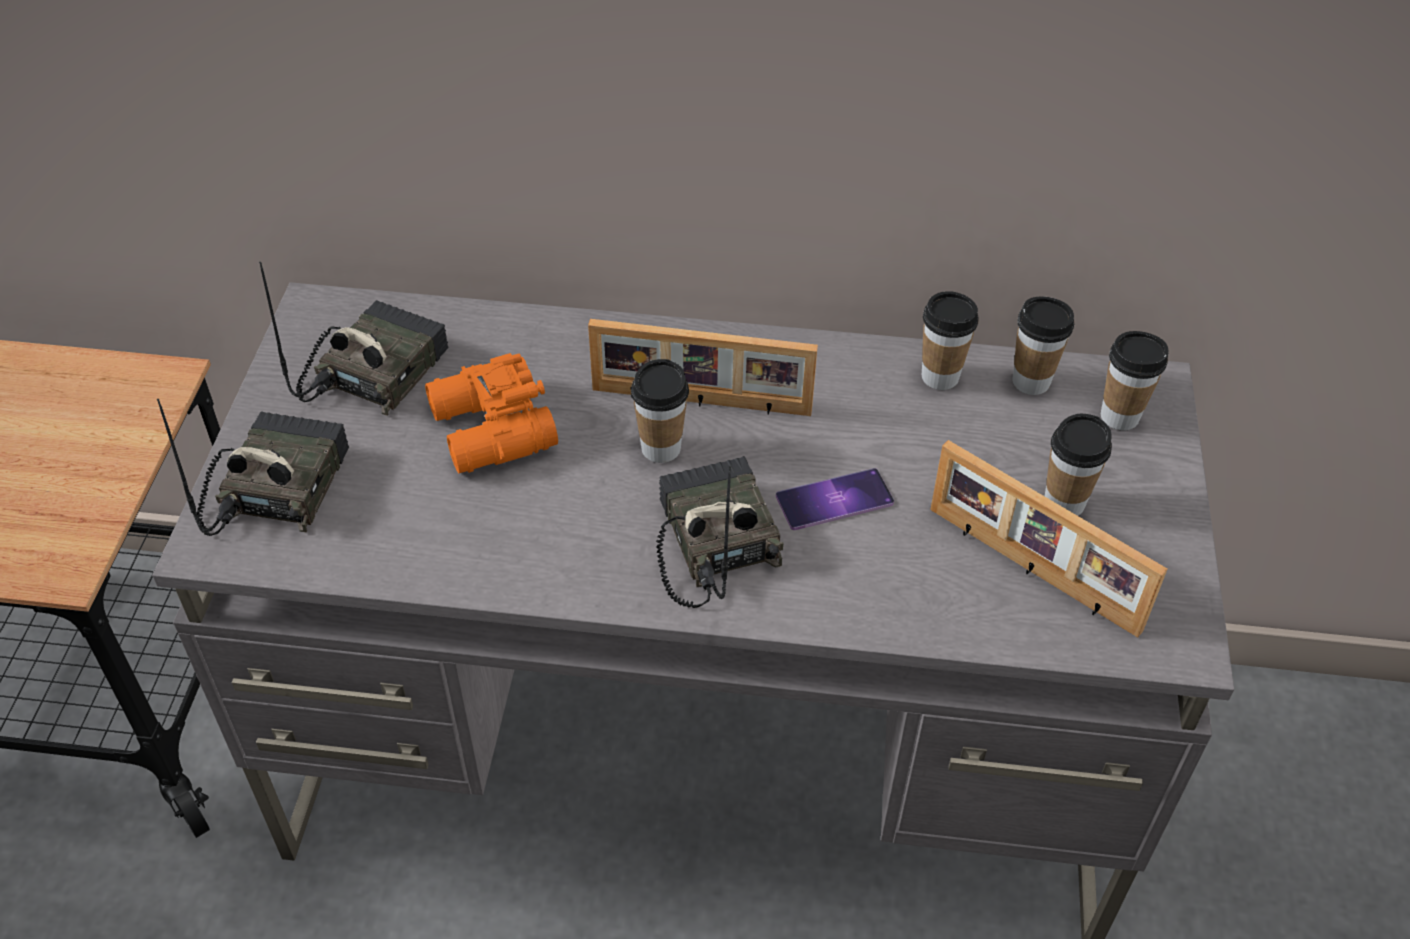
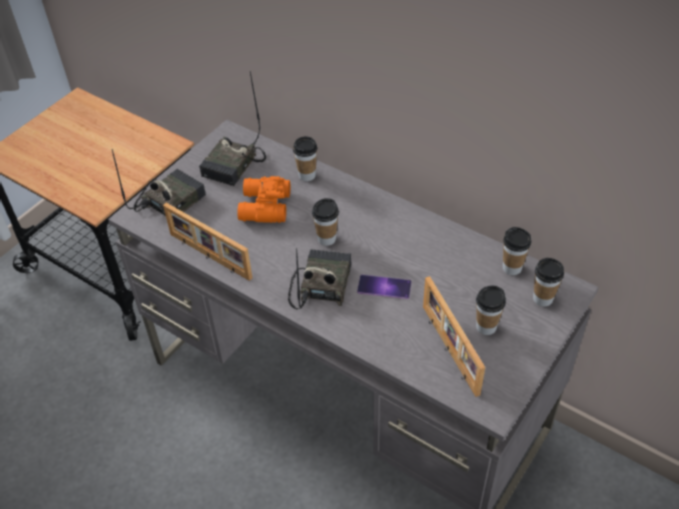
camera: 30 degrees right, 0 degrees up
radio [259,262,449,416] -> radio turned 150 degrees clockwise [199,71,267,186]
picture frame [588,319,818,416] -> picture frame moved to [163,203,252,281]
cup [922,291,979,390] -> cup moved to [293,136,318,181]

